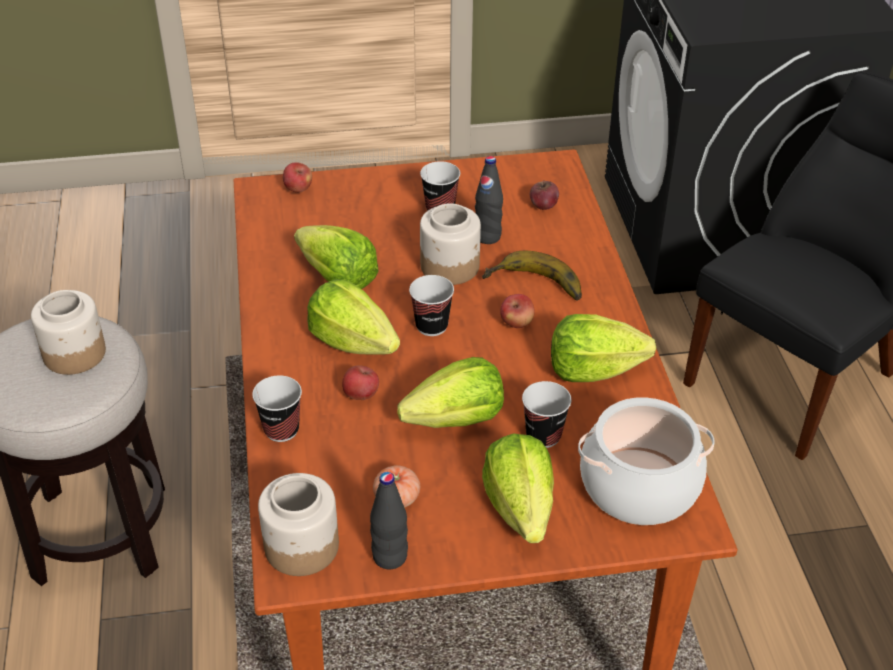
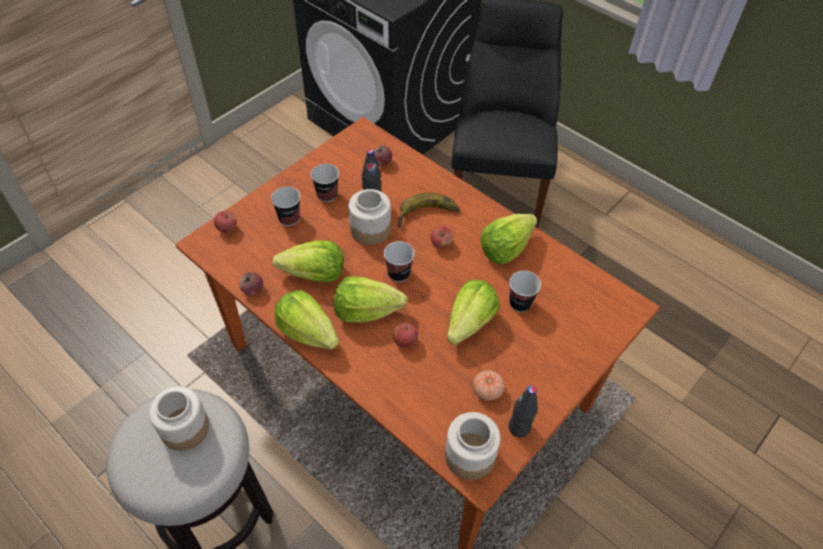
camera: 40 degrees left, 10 degrees up
cup [252,375,302,442] -> cup moved to [271,187,300,226]
lettuce [482,434,554,543] -> lettuce moved to [274,290,339,350]
cooking pot [578,397,715,525] -> none
none -> apple [239,272,263,295]

